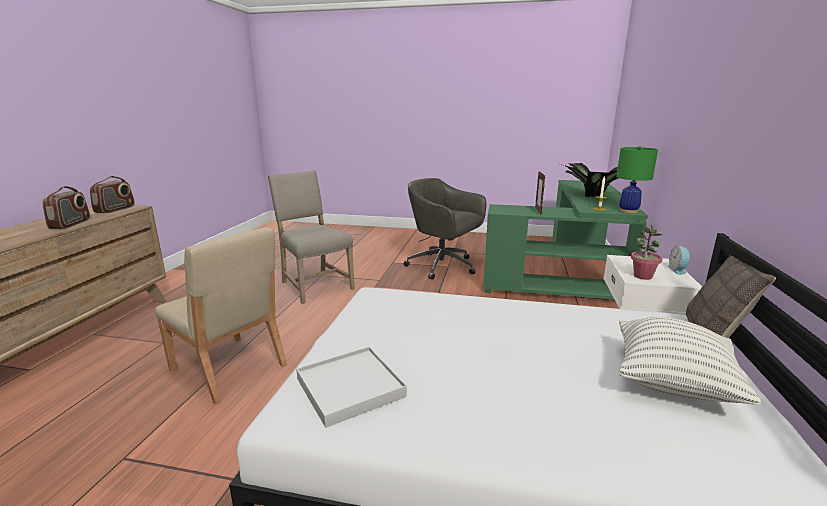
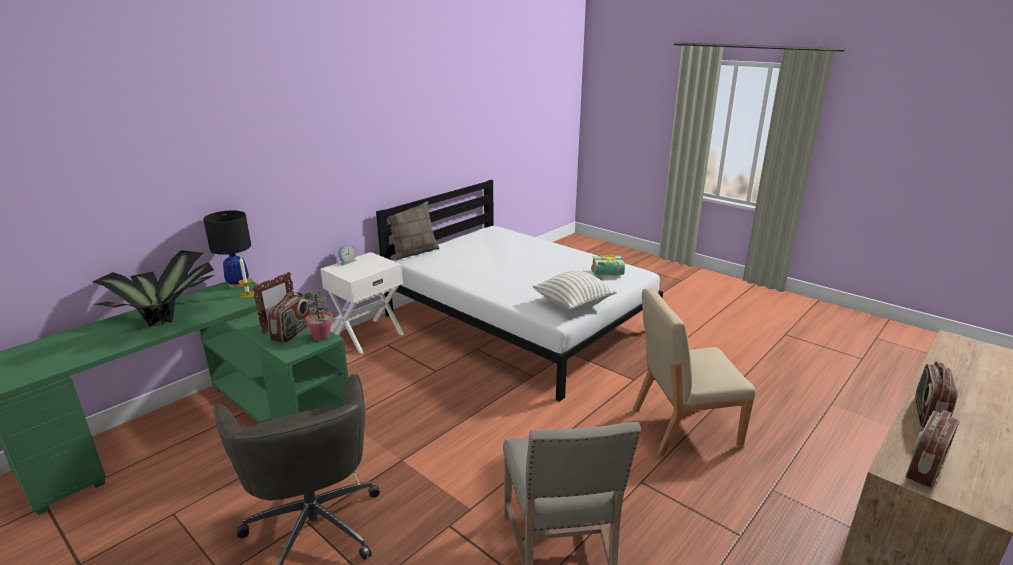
camera: 150 degrees left, 5 degrees up
beige chair [155,227,287,405] -> beige chair turned 75 degrees counterclockwise [633,288,755,456]
white tray [296,347,407,428] -> book [591,255,625,276]
green table lamp [616,146,658,214] -> black table lamp [203,211,251,288]
pillow [619,317,761,404] -> pillow moved to [533,270,617,311]
potted plant [631,225,663,280] -> potted plant moved to [304,289,333,341]
none -> radio [267,292,310,343]

